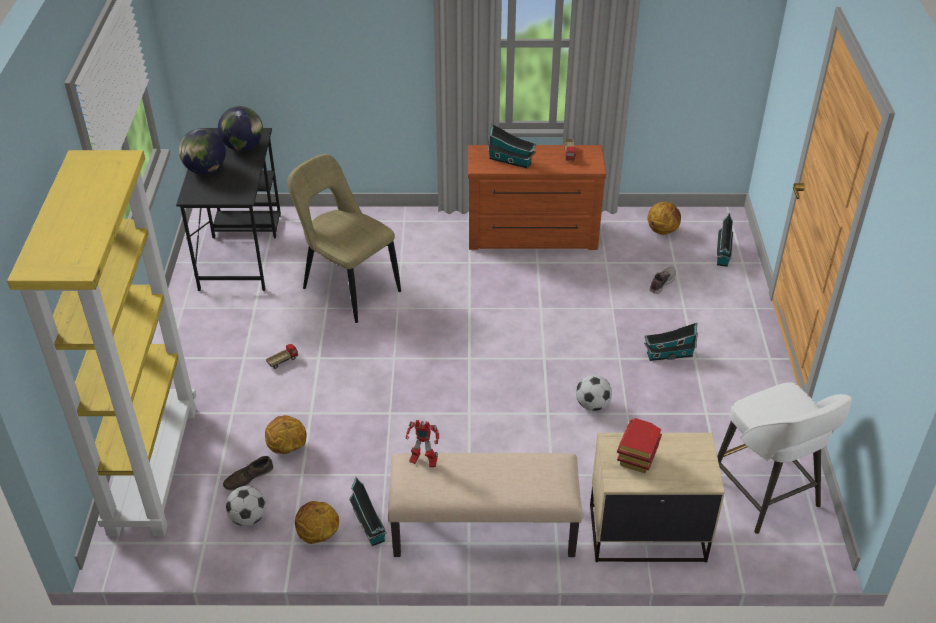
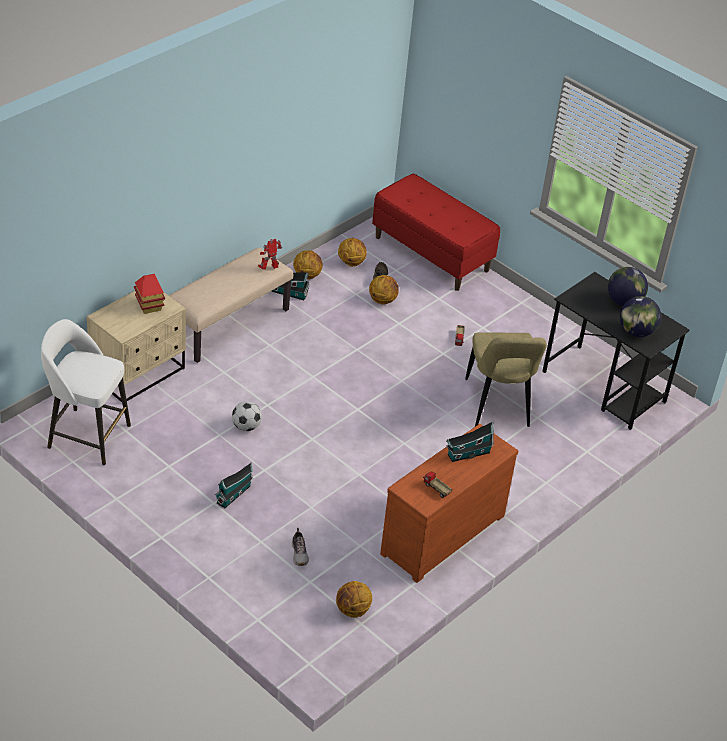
camera: 130 degrees right, 0 degrees up
yellow bookcase [7,150,196,536] -> red bench [372,173,500,291]
football [226,486,266,526] -> basketball [338,238,367,267]
beige chair [287,154,401,323] -> beige chair turned 90 degrees clockwise [465,332,547,427]
toy house [716,212,733,267] -> none

